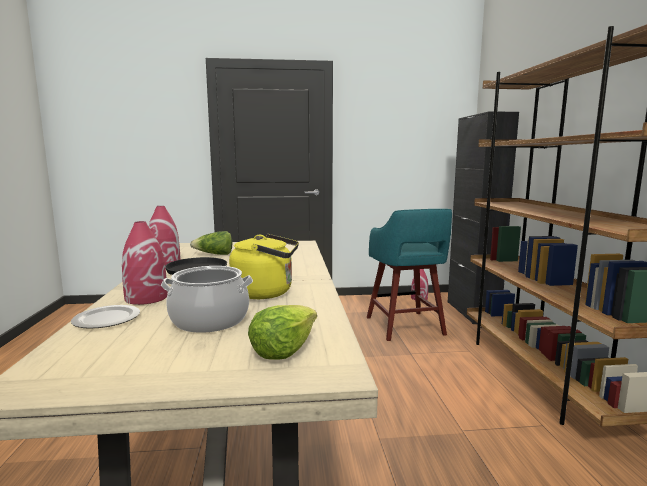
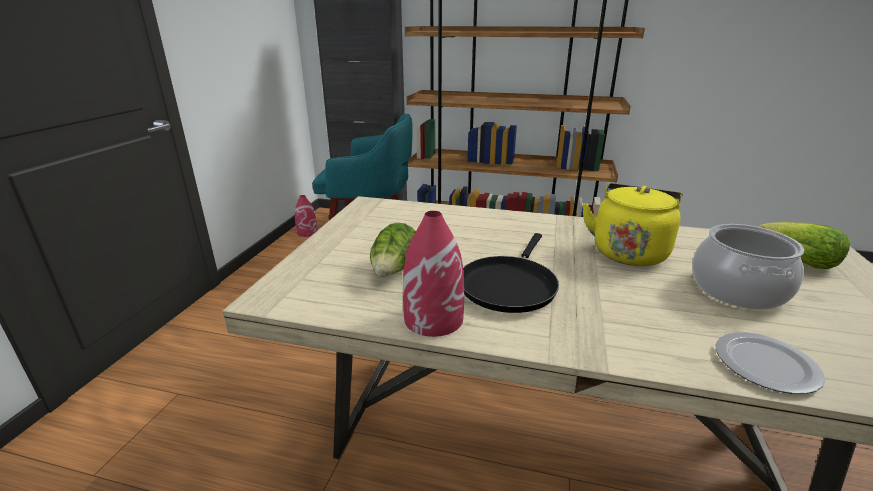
camera: 70 degrees left, 15 degrees up
red vase [122,221,168,305] -> none

